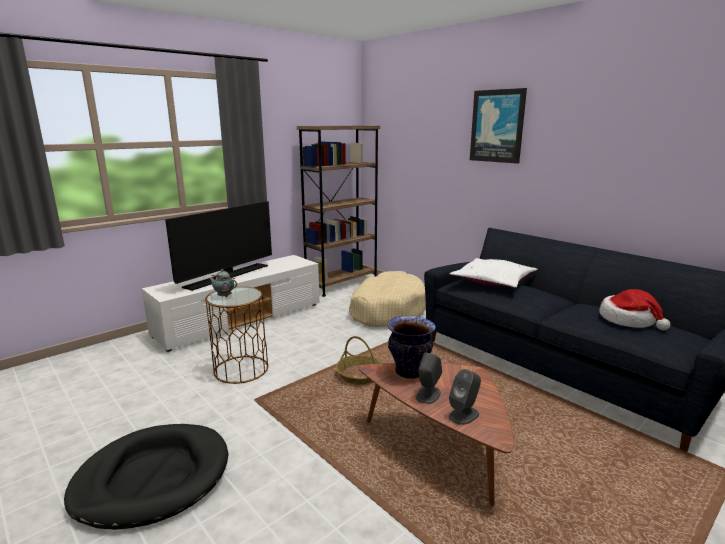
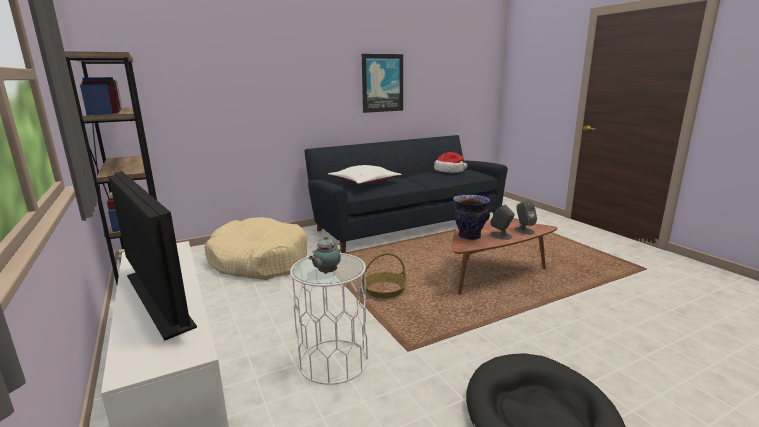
camera: 75 degrees left, 0 degrees up
brown side table [205,286,268,384] -> white side table [290,253,368,385]
picture [470,88,527,164] -> picture moved to [362,54,403,113]

